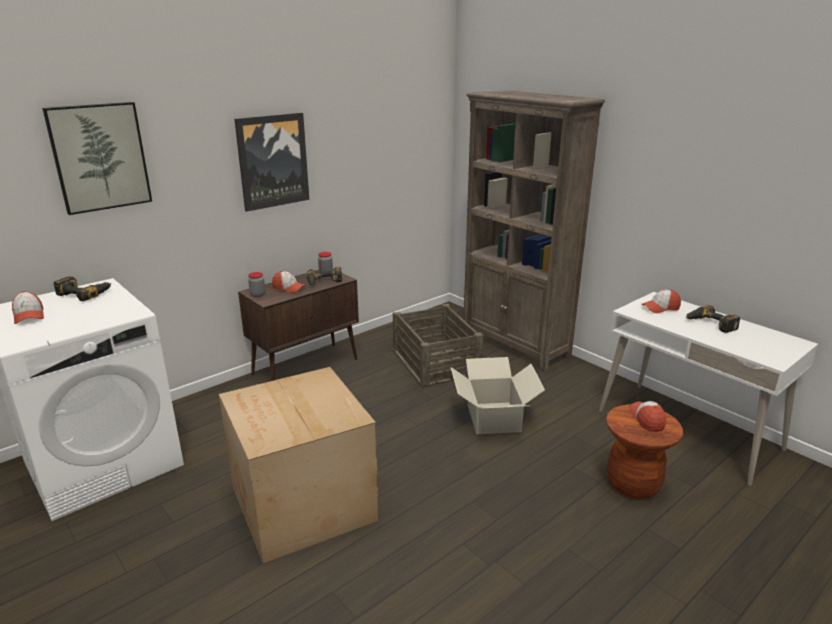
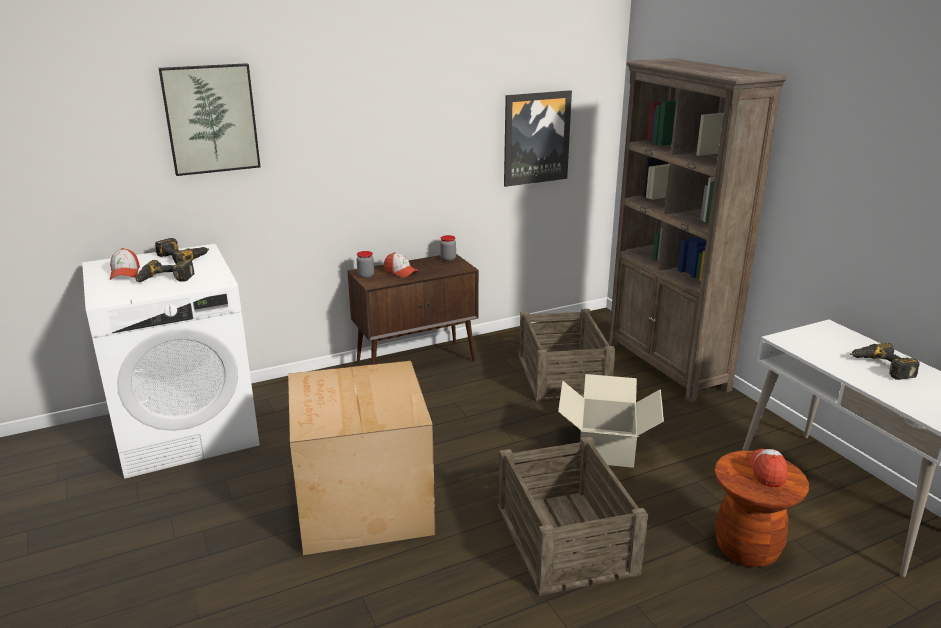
camera: 15 degrees right, 0 degrees up
picture [234,113,309,212] -> picture moved to [504,90,572,187]
power drill [307,267,342,285] -> power drill moved to [135,260,194,282]
cap [641,289,681,313] -> none
none -> crate [498,437,648,596]

